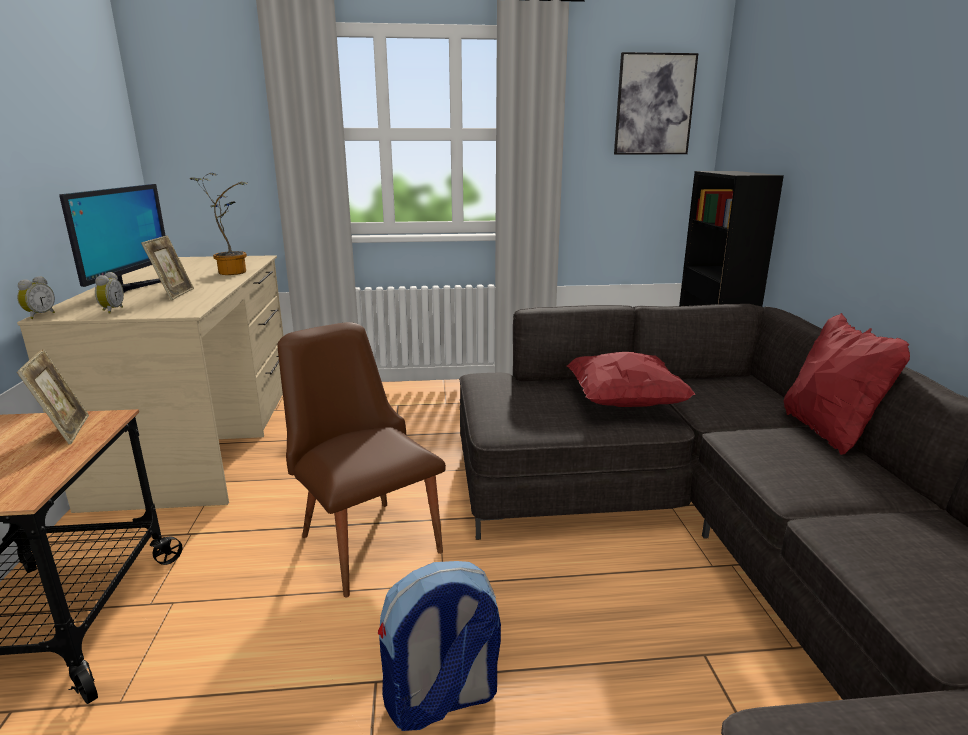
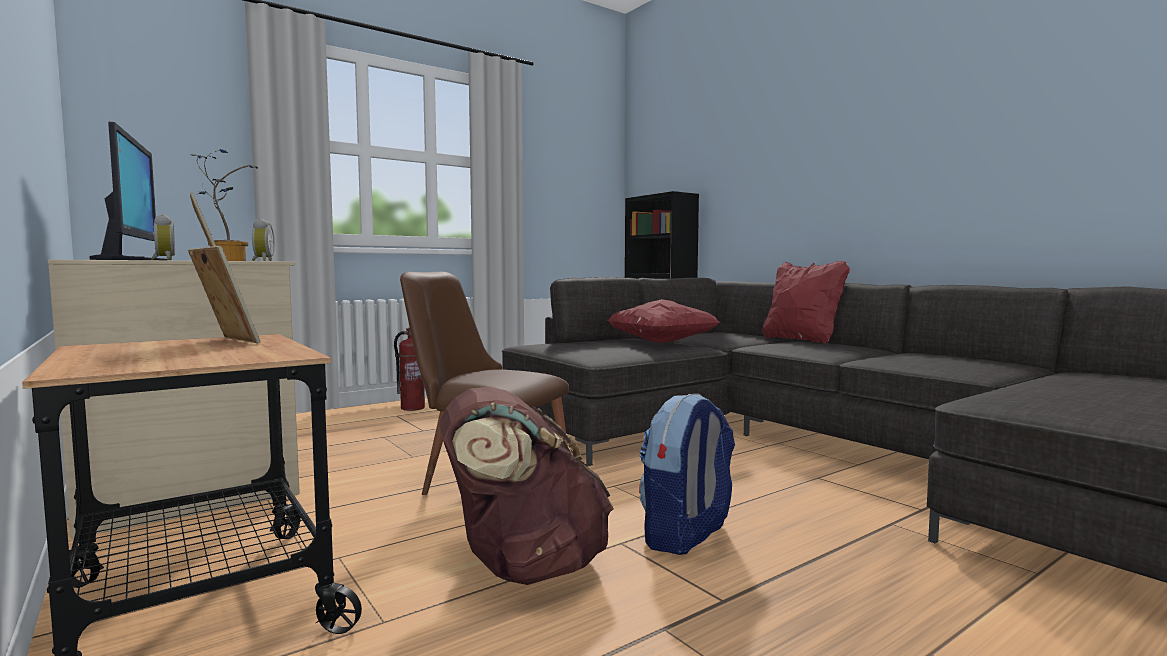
camera: 30 degrees left, 15 degrees down
alarm clock [17,276,55,319] -> alarm clock moved to [252,219,275,261]
picture [614,52,698,154] -> none
none -> fire extinguisher [394,328,425,411]
none -> brown backpack [439,387,614,585]

